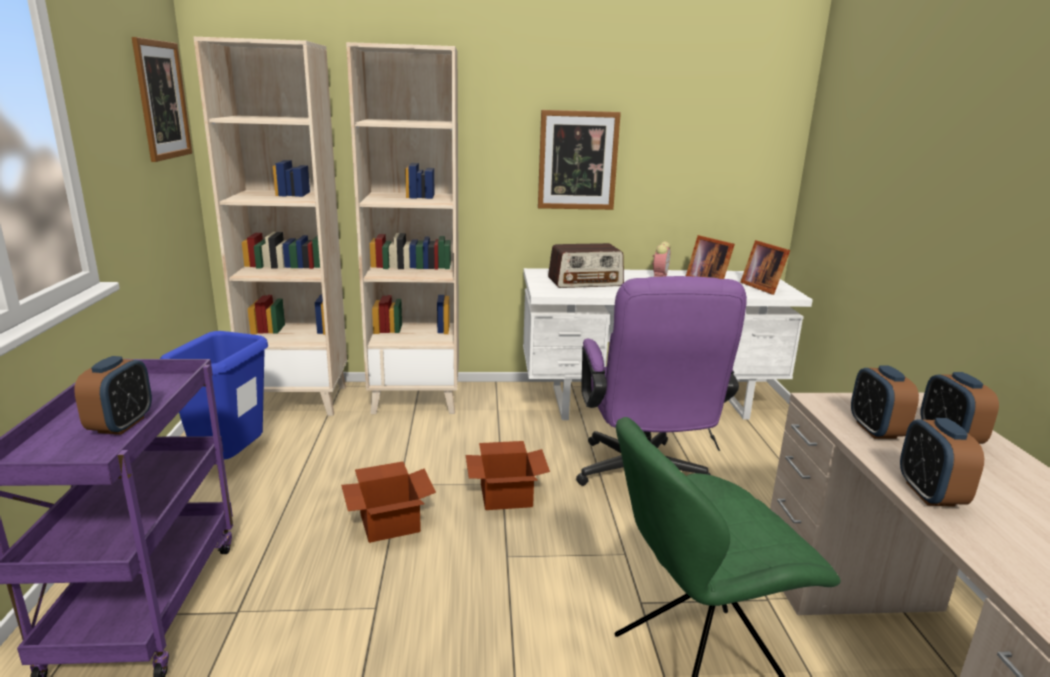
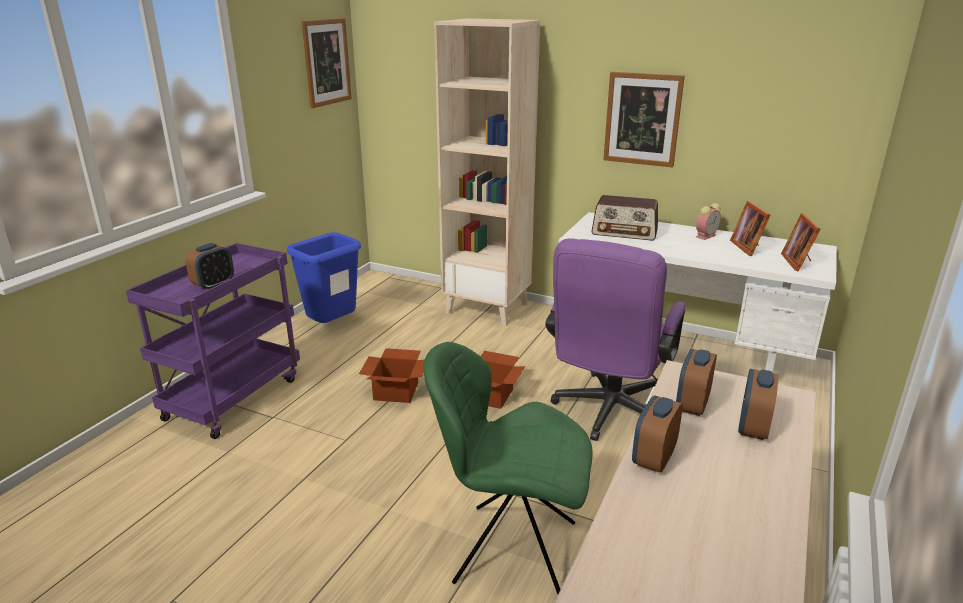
camera: 30 degrees right, 5 degrees up
beige bookcase [193,37,347,416] -> none

